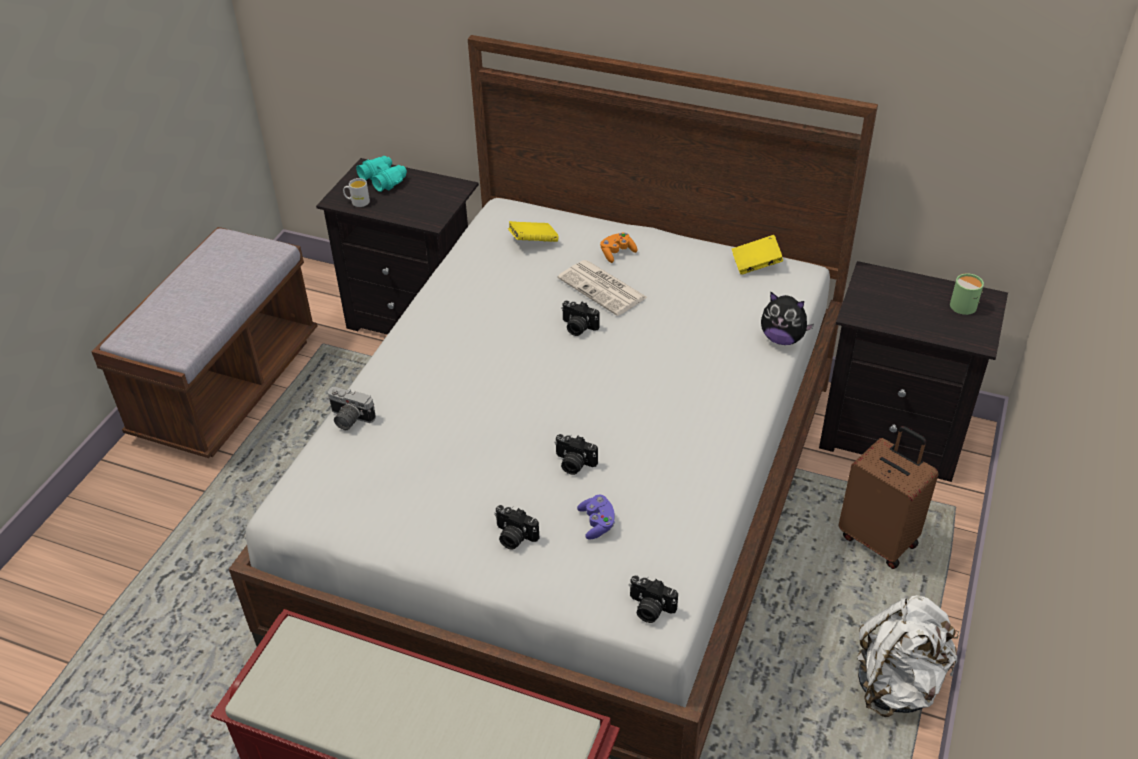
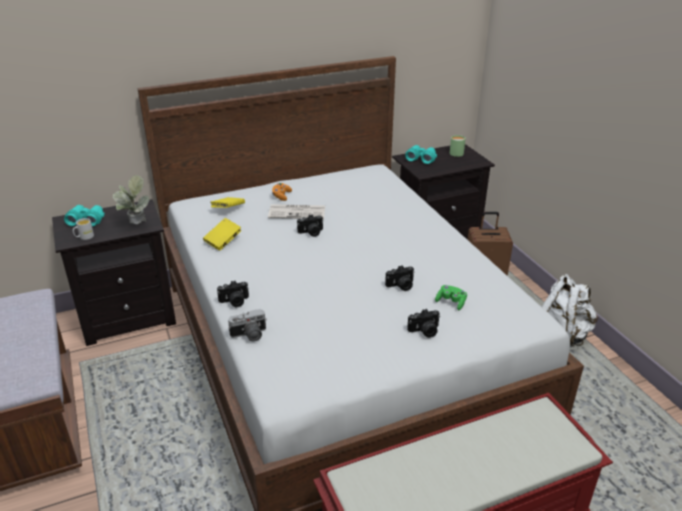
camera: 45 degrees left, 10 degrees down
purple game controller [577,495,615,539] -> green game controller [435,285,467,310]
camera [629,576,678,623] -> camera moved to [217,280,249,307]
yellow book [732,235,783,275] -> yellow book moved to [203,218,242,250]
plush toy [761,292,814,345] -> none
none -> potted plant [113,175,149,224]
none -> turquoise binoculars [405,145,437,164]

